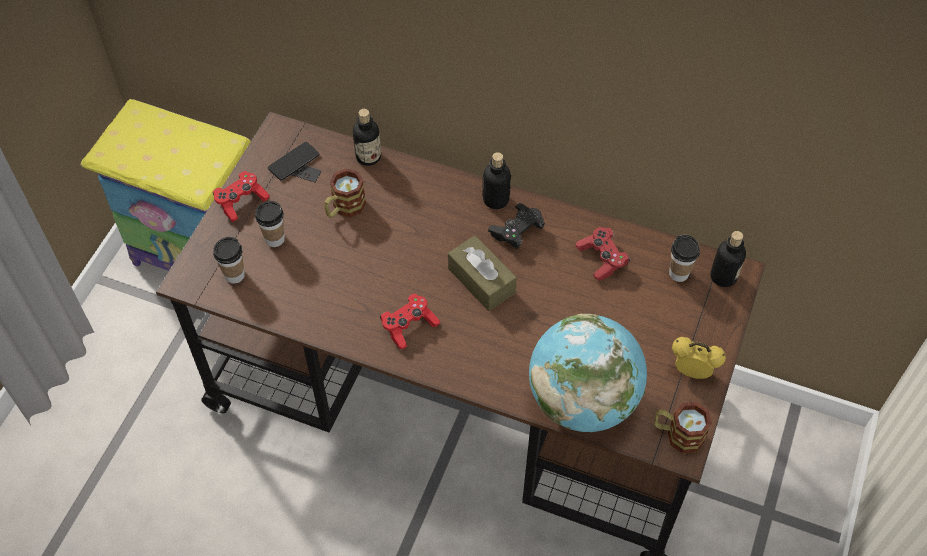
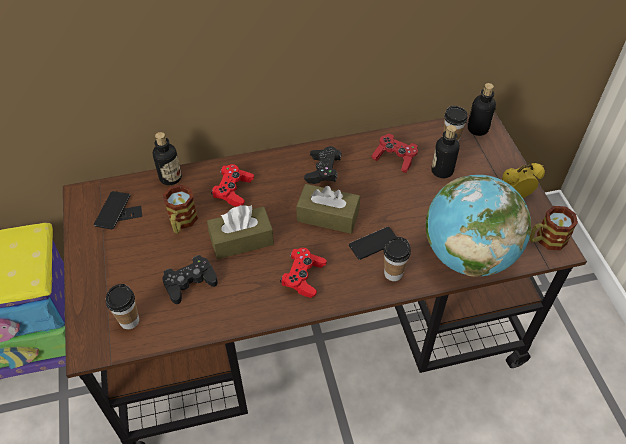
camera: 35 degrees left, 5 degrees down
red game controller [213,171,270,222] -> red game controller moved to [211,164,254,207]
cup [255,201,285,247] -> cup moved to [383,237,411,281]
bottle [482,152,511,209] -> bottle moved to [431,125,460,178]
none -> black game controller [162,255,218,304]
none -> brown tissue box [207,205,274,259]
none -> phone [349,227,397,260]

